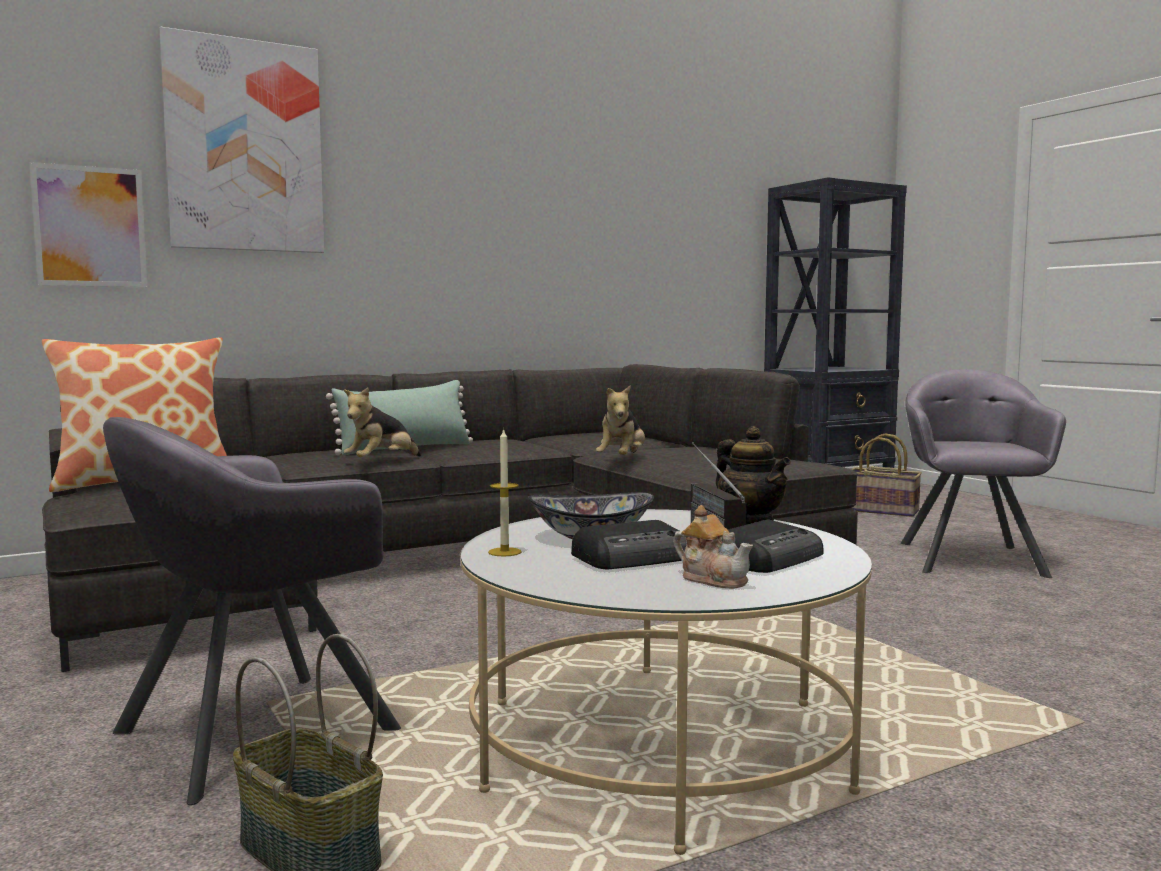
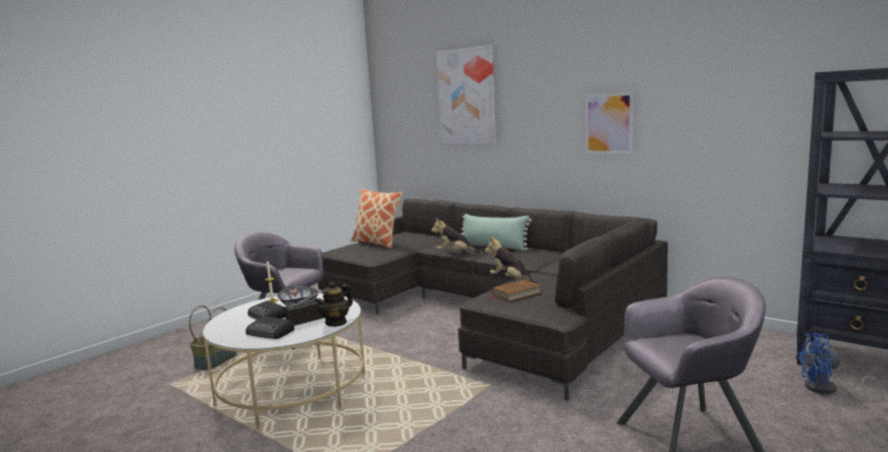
camera: 70 degrees right, 5 degrees up
picture [29,162,147,287] -> picture moved to [585,92,633,154]
plush toy [596,385,645,455] -> plush toy turned 45 degrees clockwise [485,237,538,284]
teapot [673,505,753,589] -> none
basket [851,433,922,517] -> blue fan [795,333,884,402]
none -> brown book [490,279,542,301]

